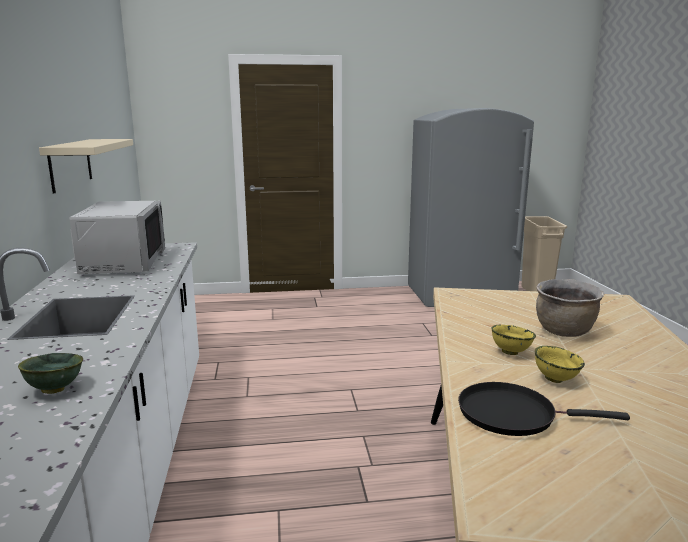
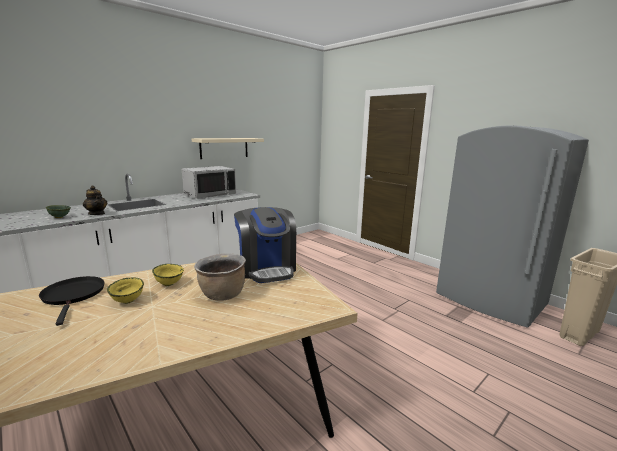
camera: 55 degrees right, 0 degrees up
none -> teapot [83,186,107,215]
none -> coffee machine [234,207,296,283]

